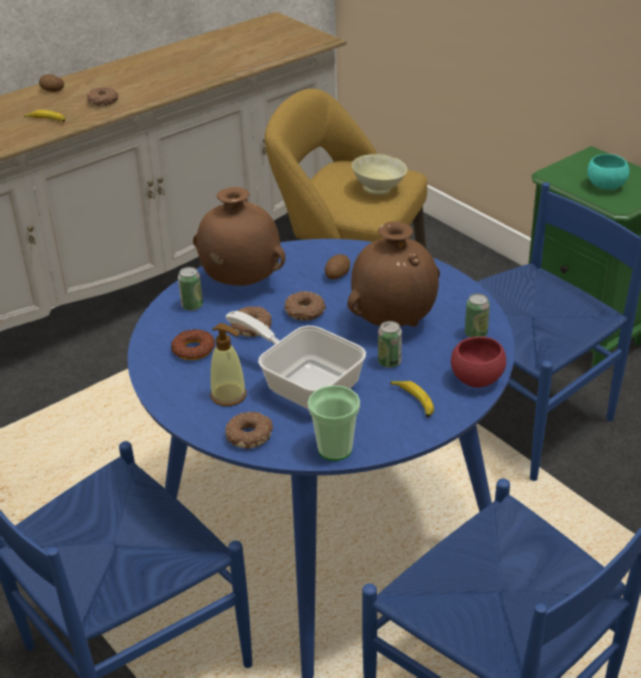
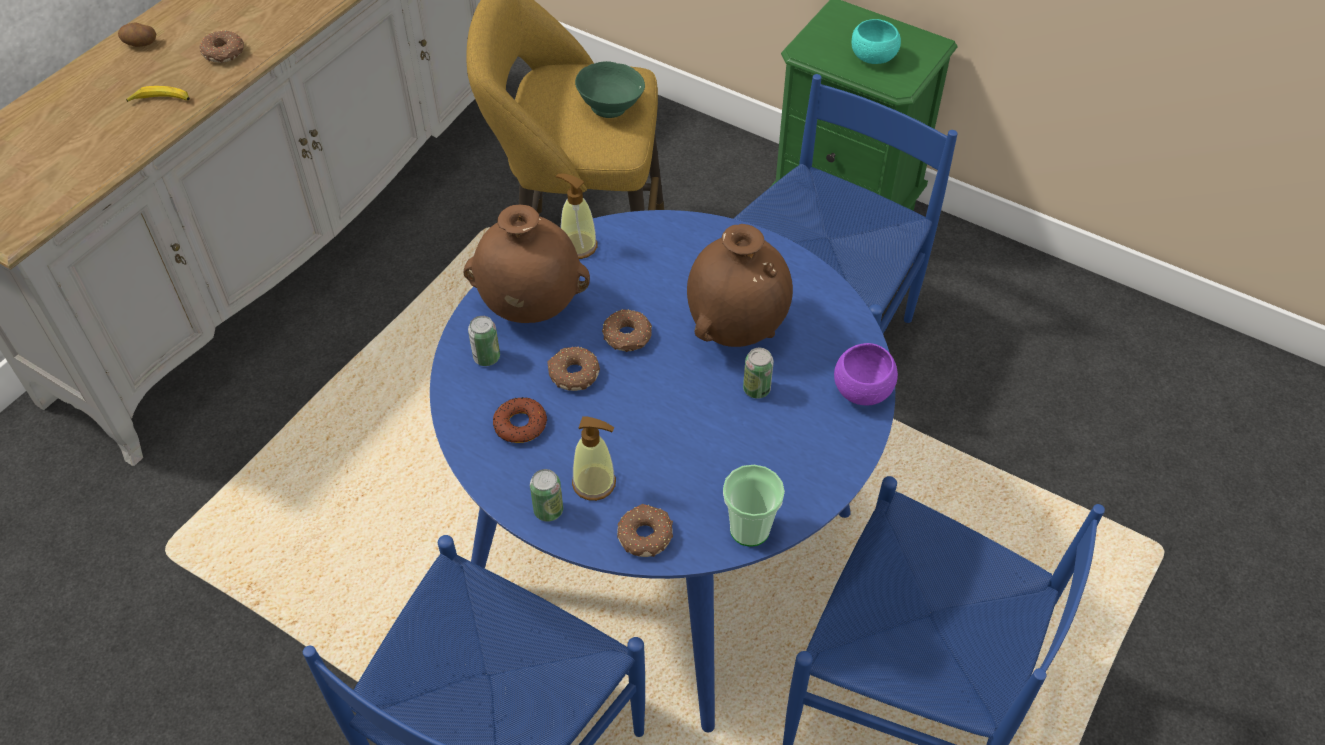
camera: 20 degrees left, 15 degrees up
frying pan [225,311,366,410] -> none
potato [325,254,350,280] -> none
beige bowl [352,154,407,195] -> green bowl [575,61,645,118]
banana [390,381,434,417] -> none
red bowl [451,337,506,388] -> purple bowl [834,343,898,405]
can [465,294,490,338] -> can moved to [530,469,563,522]
none -> soap dispenser [556,174,598,259]

